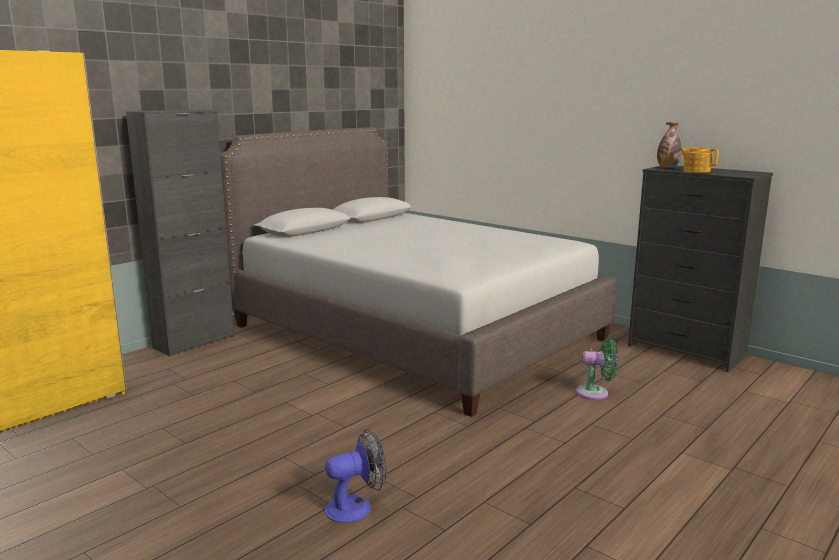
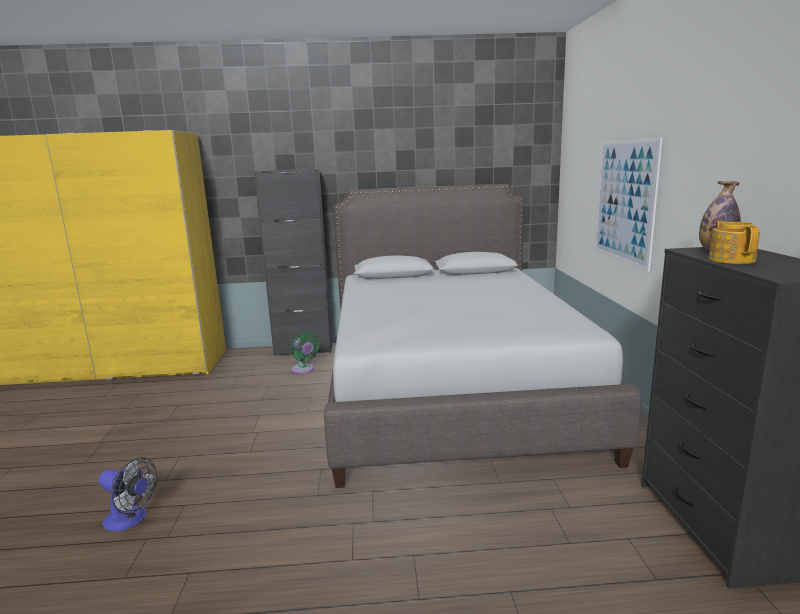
camera: 45 degrees right, 0 degrees up
green fan [576,338,618,400] -> green fan moved to [291,332,320,374]
none -> picture [594,137,663,272]

